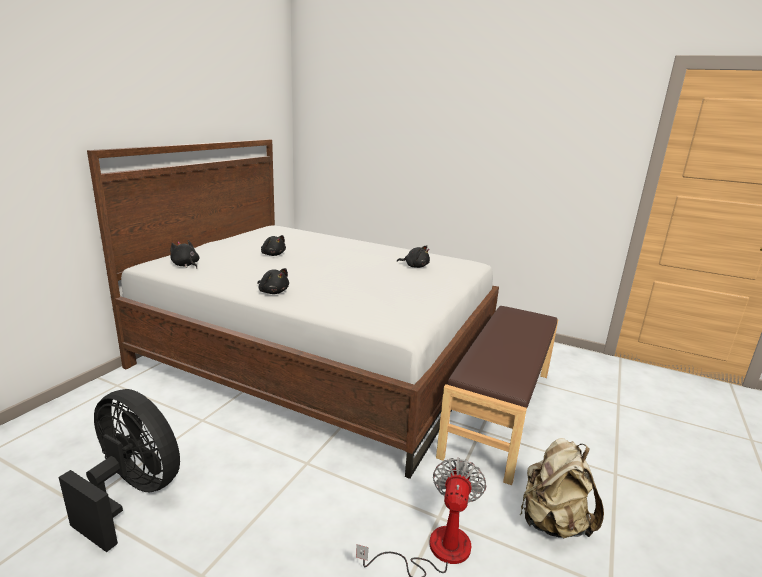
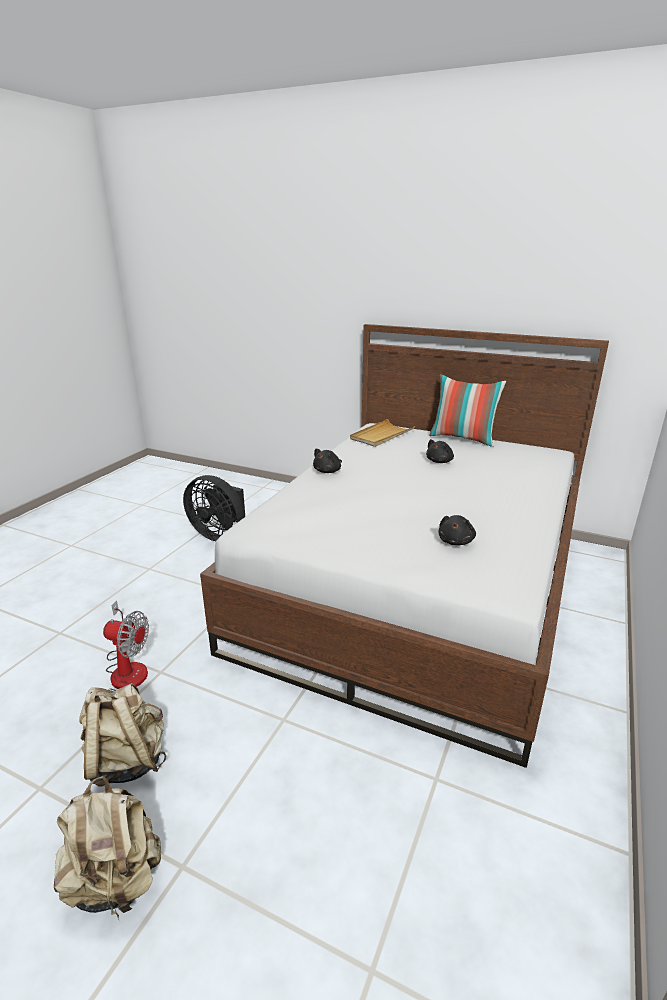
camera: 90 degrees right, 5 degrees up
black fan [59,389,180,552] -> black fan turned 90 degrees clockwise [183,475,245,541]
black plush toy [170,240,199,269] -> beige tray [350,419,415,447]
brown bench [436,306,558,485] -> none
none -> beige backpack [54,775,161,920]
none -> pillow [429,374,506,447]

